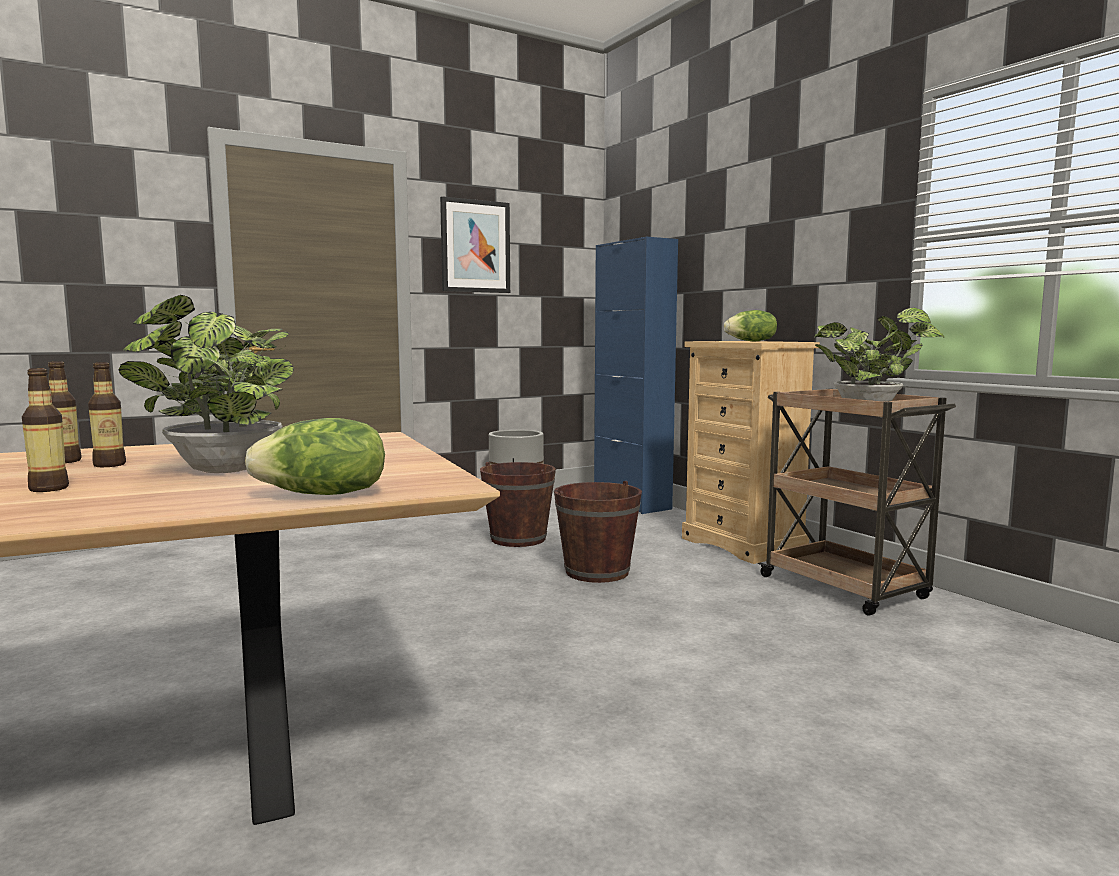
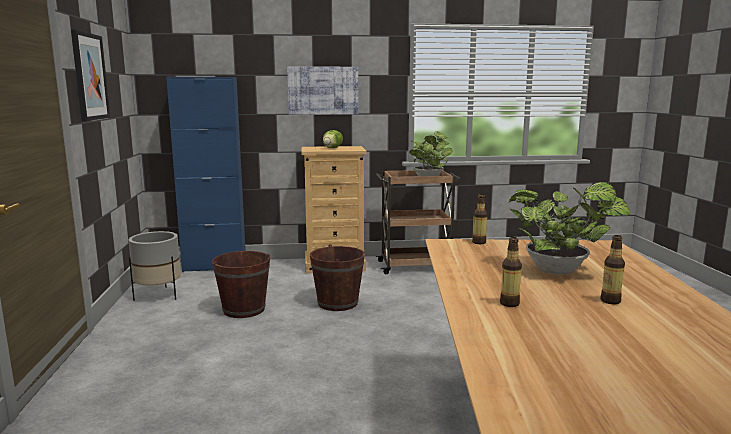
camera: 65 degrees left, 5 degrees up
bottle [88,362,126,467] -> bottle moved to [472,194,487,244]
lettuce [245,418,385,495] -> none
none -> picture [287,66,358,115]

